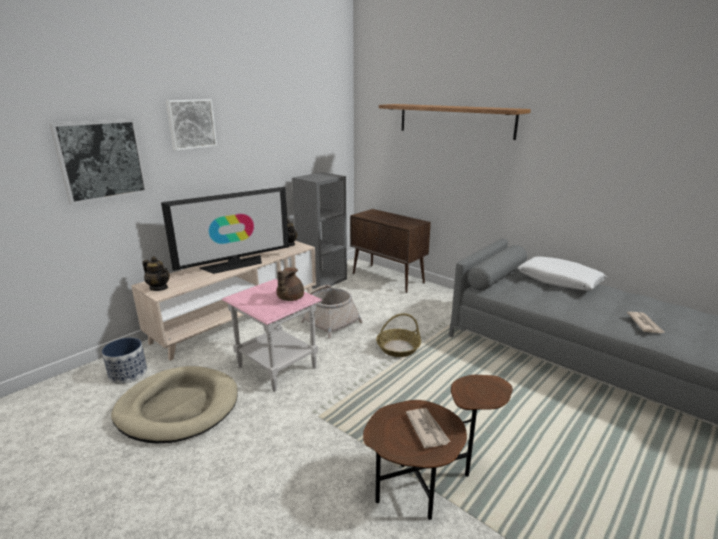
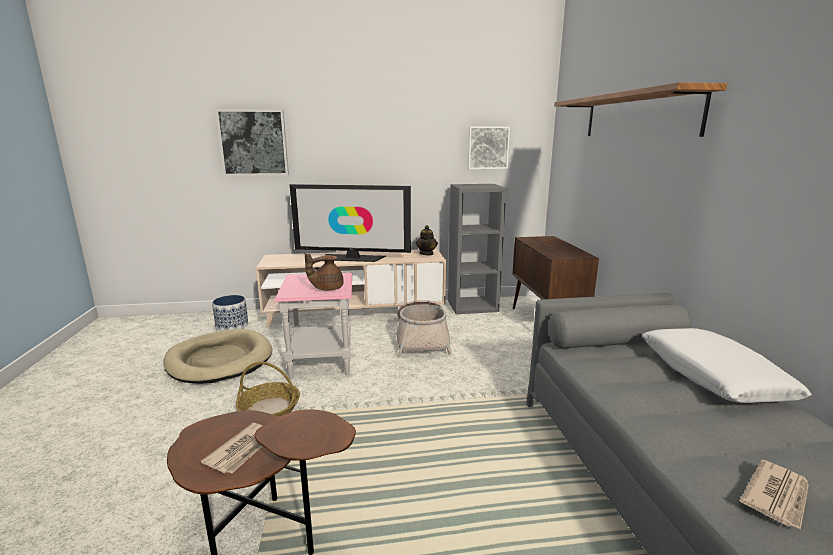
camera: 40 degrees right, 5 degrees down
teapot [143,257,170,291] -> none
picture [166,99,217,151] -> picture moved to [467,127,510,169]
basket [376,313,421,357] -> basket moved to [235,362,300,416]

